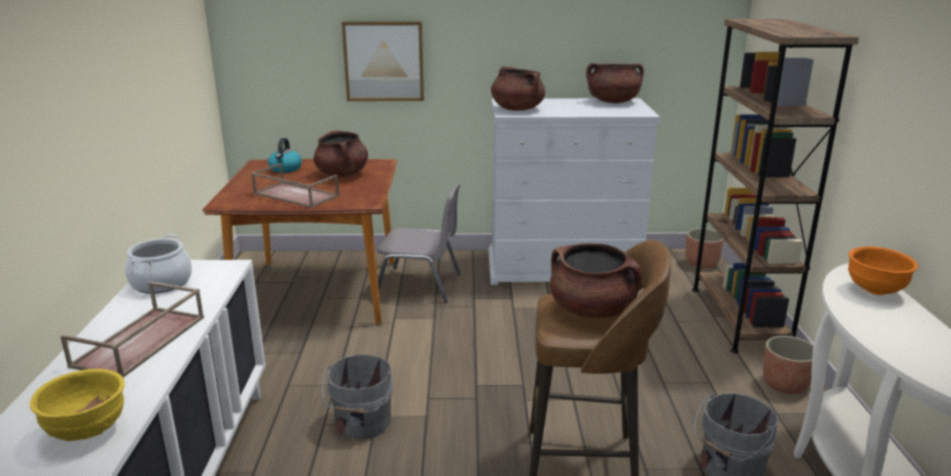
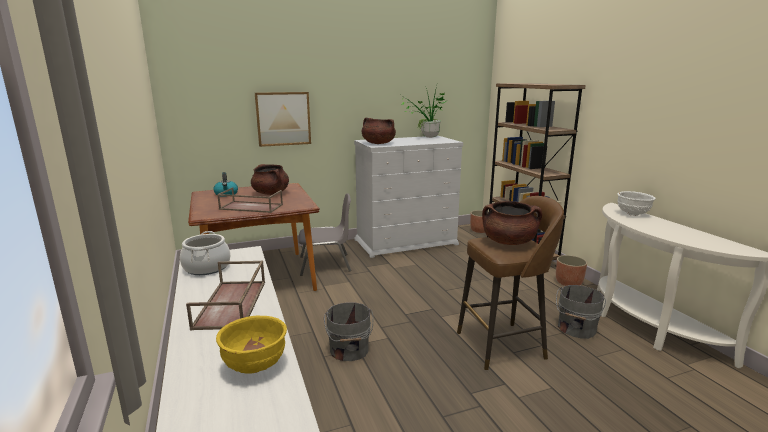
camera: 20 degrees left, 5 degrees down
brown cooking pot [586,63,644,103] -> potted plant [401,86,448,138]
orange bowl [848,246,918,295] -> white bowl [617,191,656,216]

